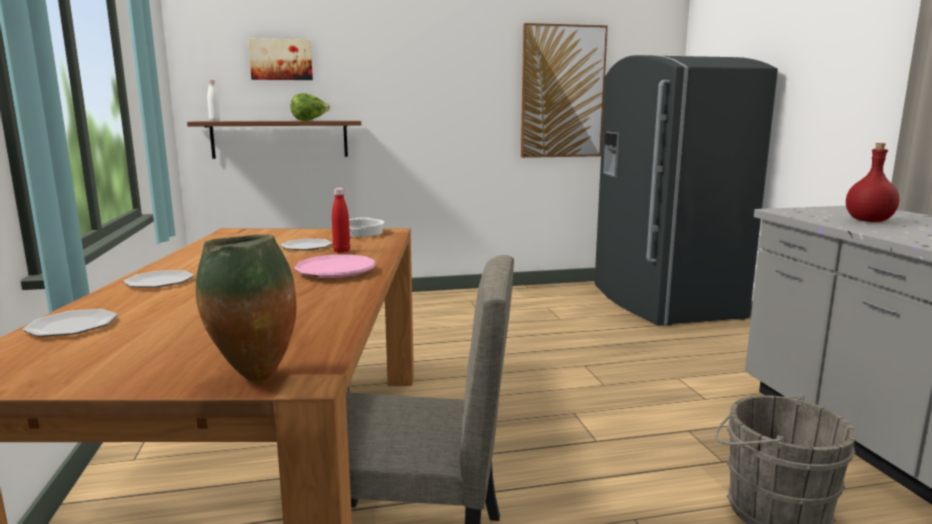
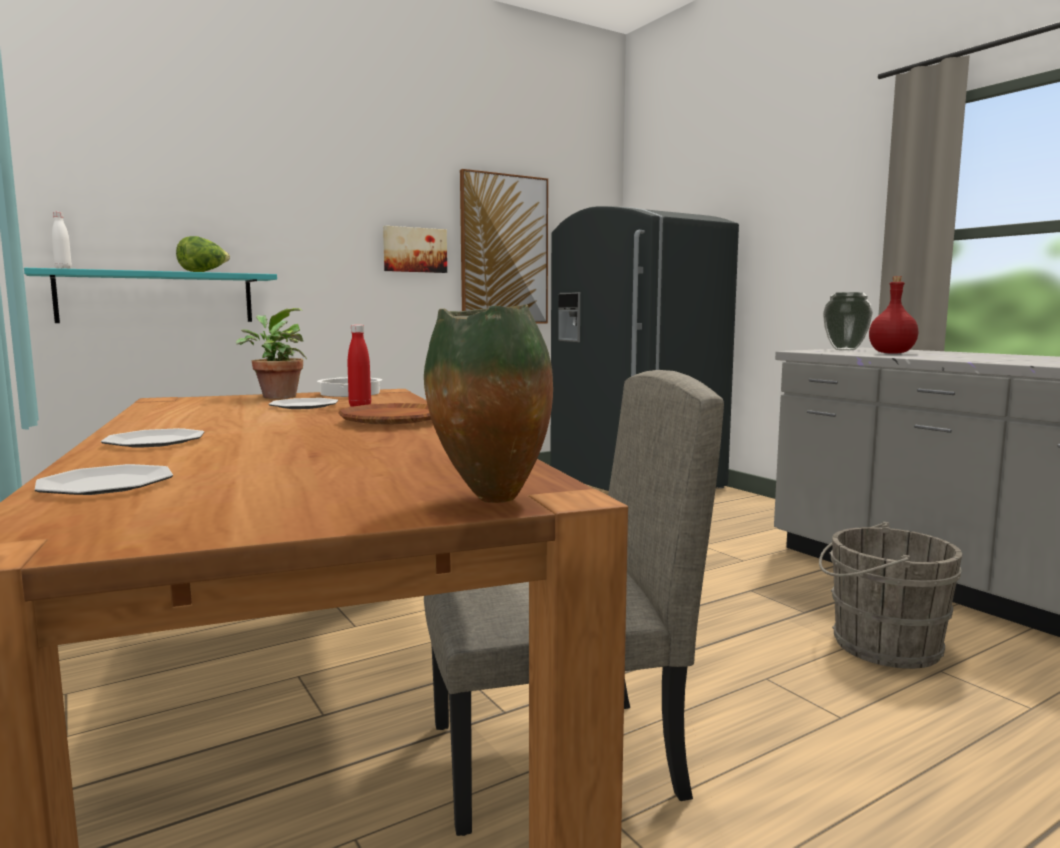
camera: 20 degrees left, 5 degrees down
brown shelf [187,121,361,159] -> turquoise shelf [24,268,277,323]
picture [248,38,313,80] -> picture moved to [383,226,447,273]
pink plate [294,254,376,278] -> brown plate [339,403,431,425]
none -> potted plant [236,308,307,399]
none -> vase [823,292,873,350]

